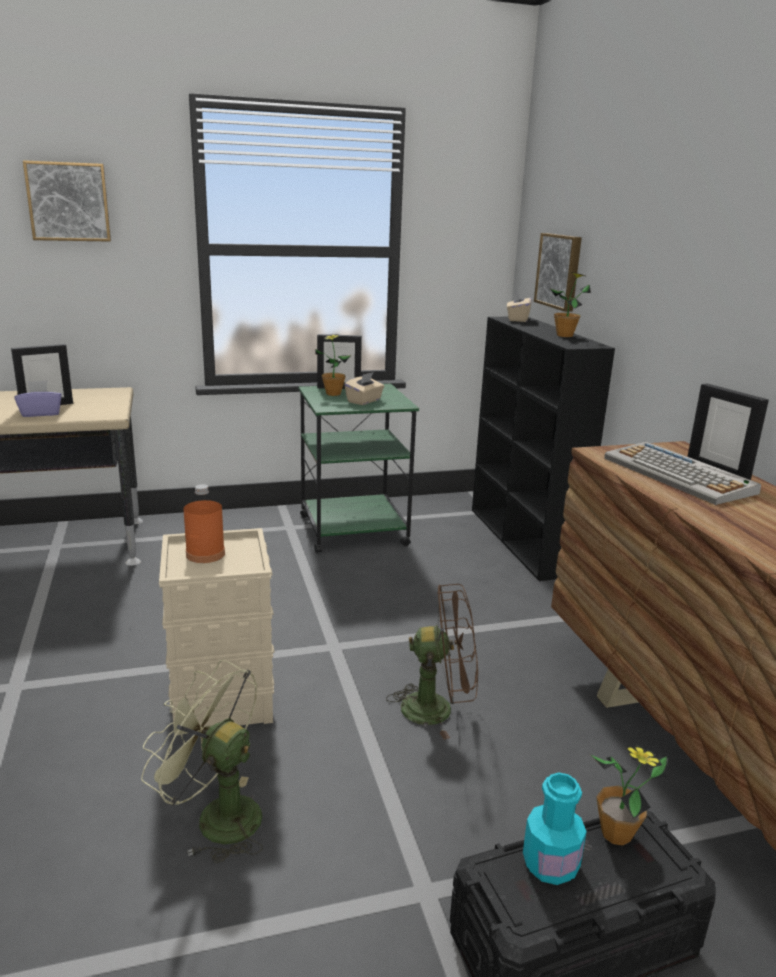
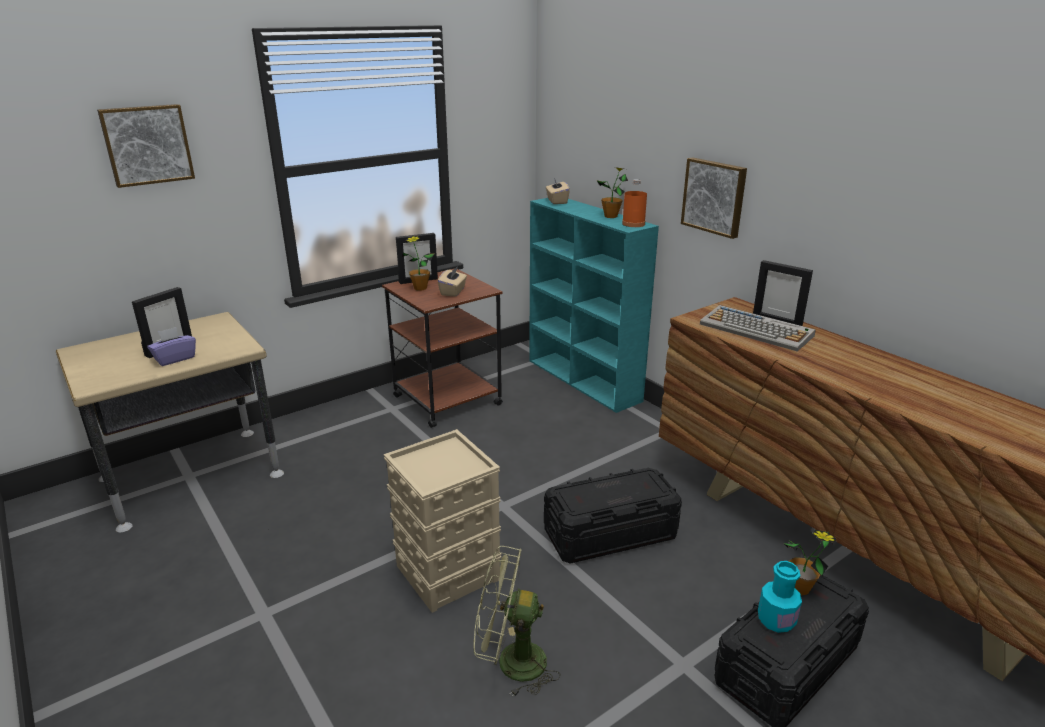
camera: 20 degrees left, 5 degrees up
orange bottle [183,484,225,563] -> orange bottle moved to [622,179,647,227]
green cart [298,384,419,553] -> brown cart [382,269,503,428]
brown fan [386,584,478,740] -> black storage box [544,468,682,564]
black bookcase [472,317,615,581] -> turquoise bookcase [529,198,659,413]
picture [534,233,582,312] -> picture moved to [681,157,747,239]

